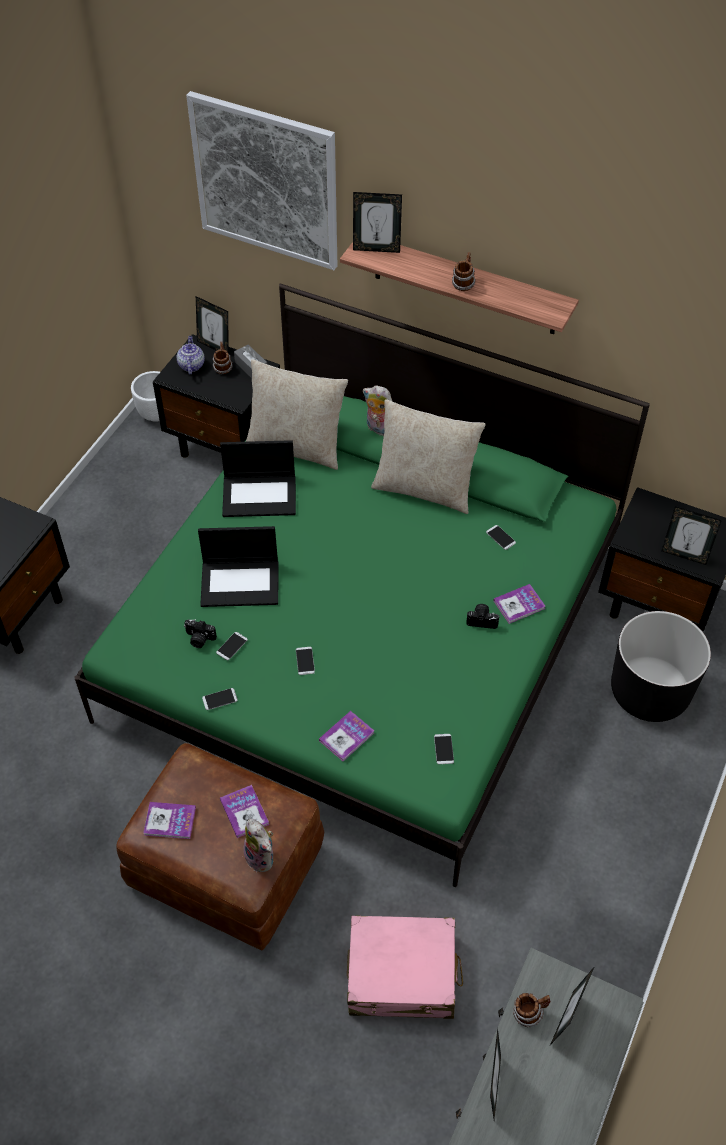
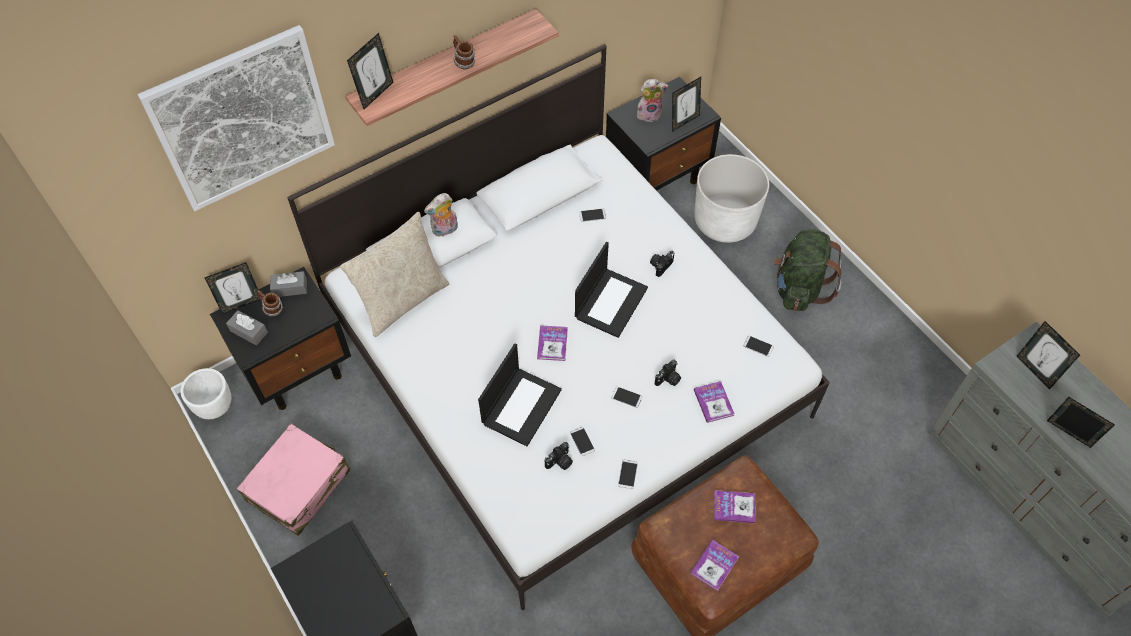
camera: 60 degrees left, 5 degrees up
green bed [74,284,650,887] -> white bed [287,44,830,610]
teapot [177,336,205,374] -> grey tissue box [226,310,268,345]
laptop [220,440,296,517] -> laptop moved to [575,242,648,338]
plush toy [243,819,273,872] -> plush toy moved to [637,79,669,122]
pink suitcase [347,916,463,1019] -> pink suitcase moved to [237,424,350,536]
beige pillow [371,399,486,514] -> none
book [494,584,545,624] -> book moved to [537,325,568,361]
mug [513,993,550,1027] -> none
black planter [611,611,711,722] -> white planter [694,154,769,243]
none -> camera [655,360,681,386]
none -> green backpack [773,229,842,311]

